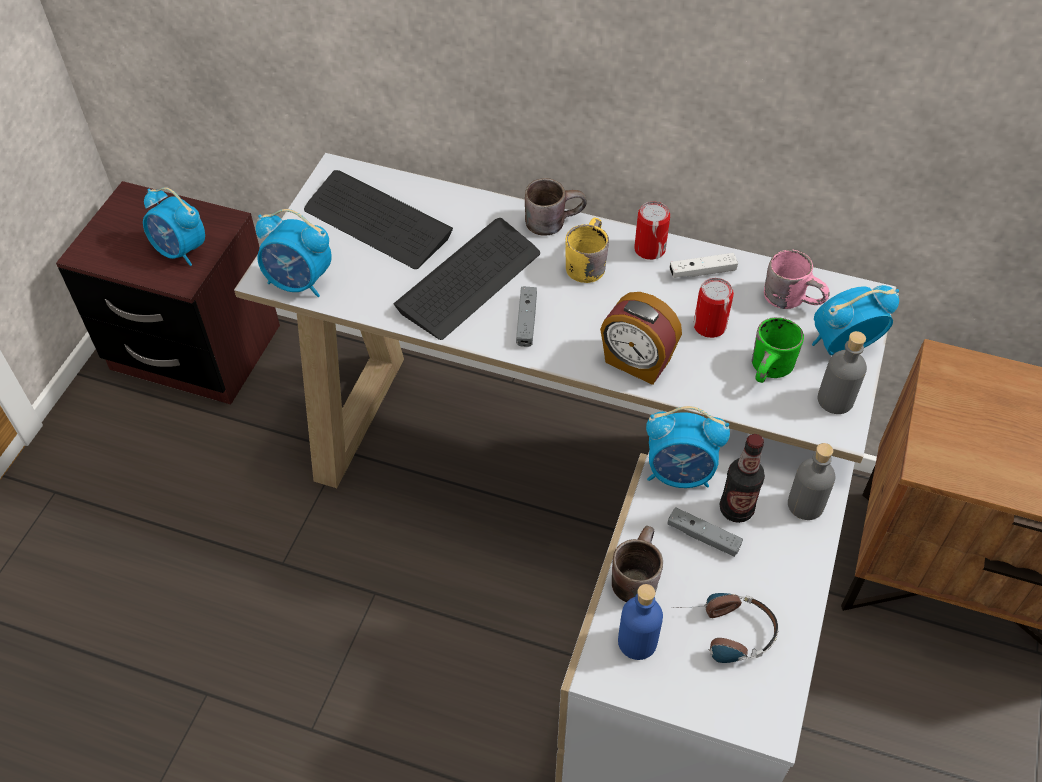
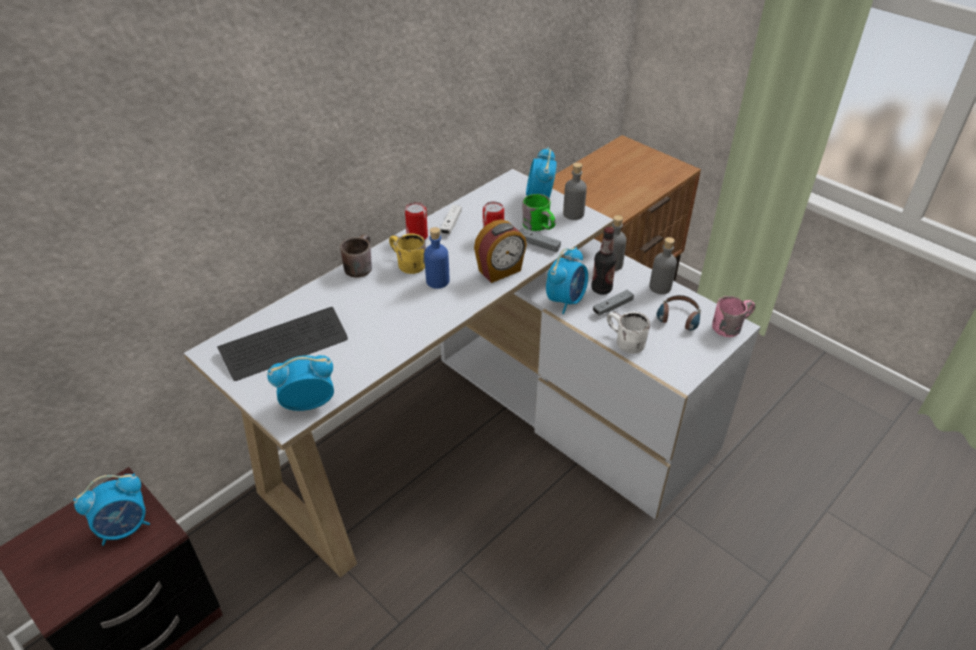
camera: 65 degrees left, 10 degrees down
alarm clock [256,209,332,297] -> alarm clock turned 150 degrees counterclockwise [267,355,334,411]
keyboard [394,218,540,340] -> none
grey game controller [516,287,537,347] -> grey game controller moved to [520,229,561,252]
brown mug [612,526,663,602] -> white mug [607,311,650,354]
blue bottle [618,584,663,660] -> blue bottle moved to [424,227,450,289]
pink mug [764,250,830,309] -> pink mug moved to [712,296,755,337]
none -> grey bottle [649,237,677,294]

